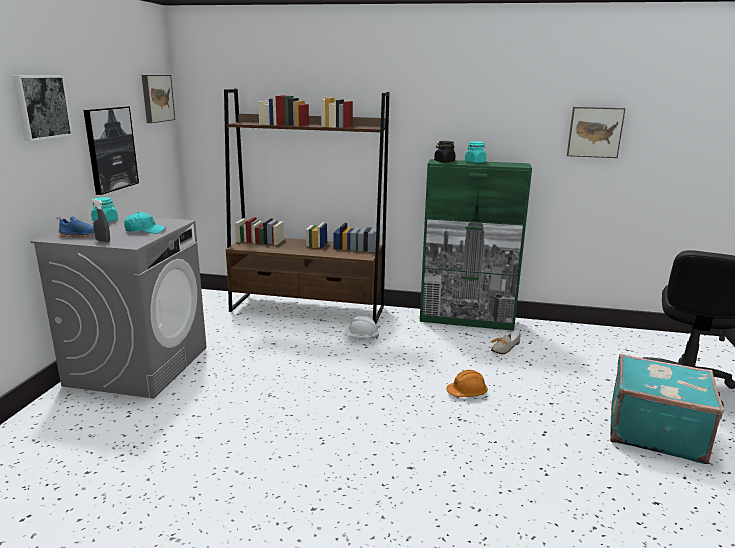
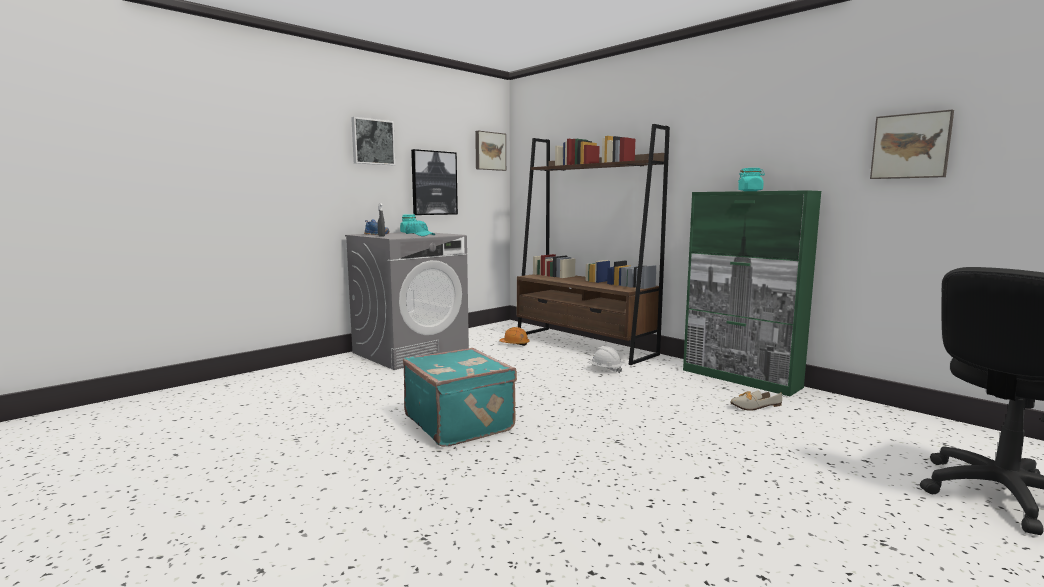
camera: 35 degrees right, 10 degrees down
black jar [434,141,456,163] -> none
orange hard hat [446,370,488,397] -> orange hard hat moved to [499,327,530,346]
turquoise suitcase [610,354,724,464] -> turquoise suitcase moved to [403,348,517,447]

